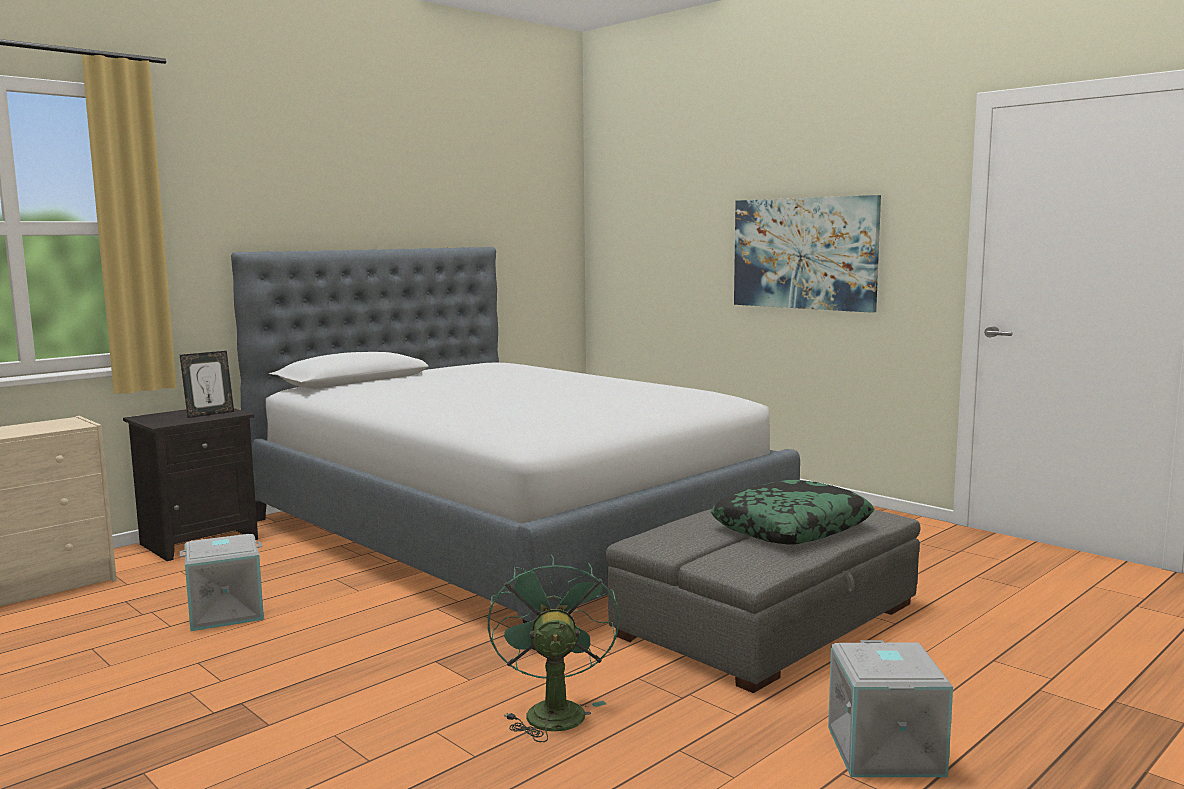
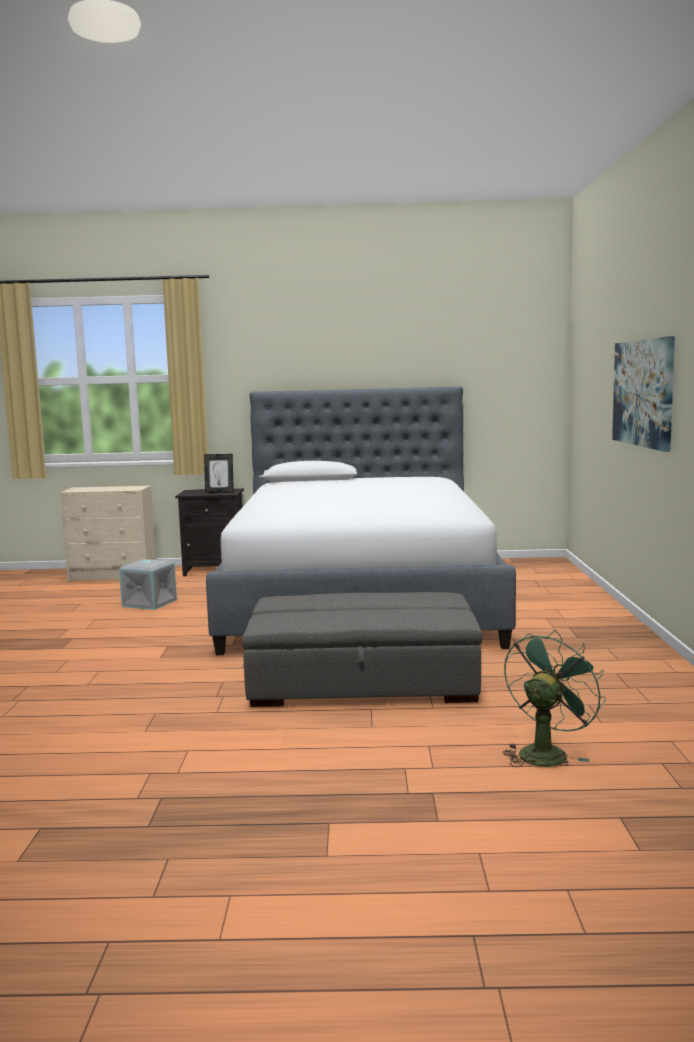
camera: 45 degrees right, 0 degrees up
green fan [488,555,620,742] -> green fan moved to [502,629,606,767]
pillow [710,480,874,545] -> none
grey storage box [828,640,953,777] -> none

